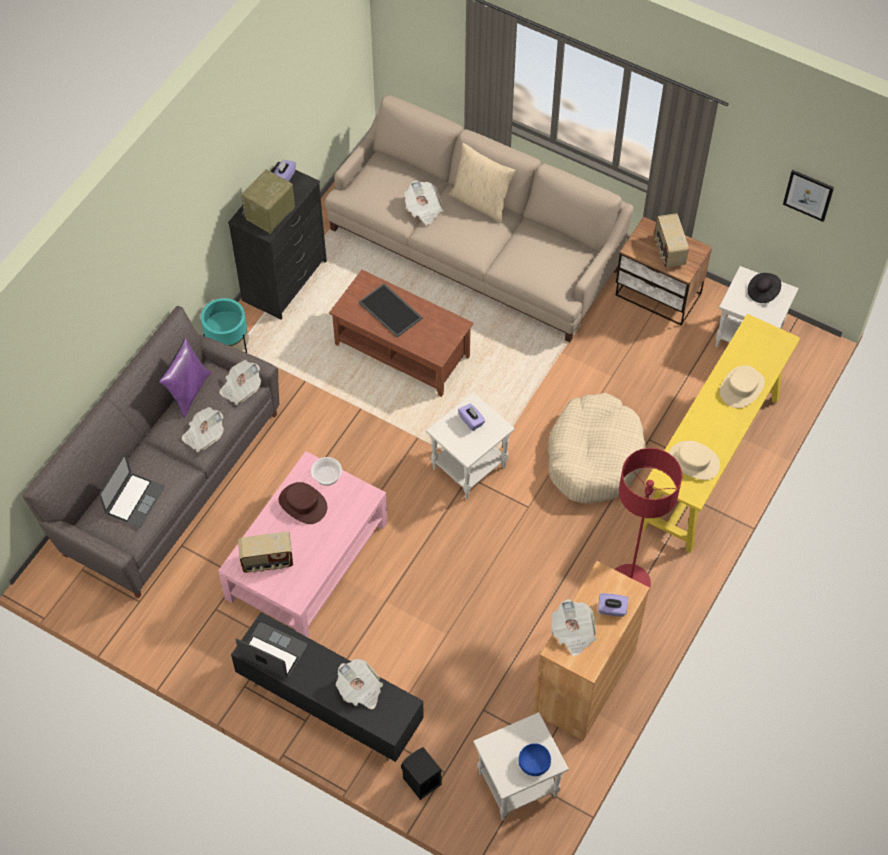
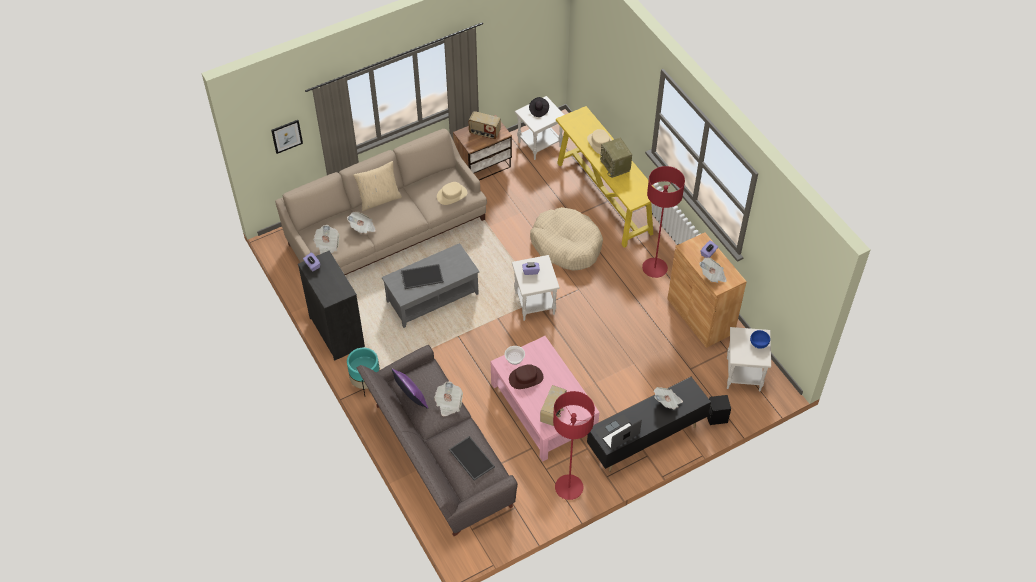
camera: 60 degrees left, 5 degrees down
laptop [99,454,165,528] -> tray [449,436,495,481]
newspaper [219,360,261,405] -> newspaper moved to [313,225,340,254]
radio [241,169,295,233] -> radio moved to [600,138,632,178]
brown coffee table [329,270,473,397] -> grey coffee table [382,243,479,328]
beige hat [669,441,720,480] -> beige hat moved to [437,182,467,205]
picture [783,170,834,222] -> picture moved to [271,120,303,154]
none -> red floor lamp [553,391,595,500]

